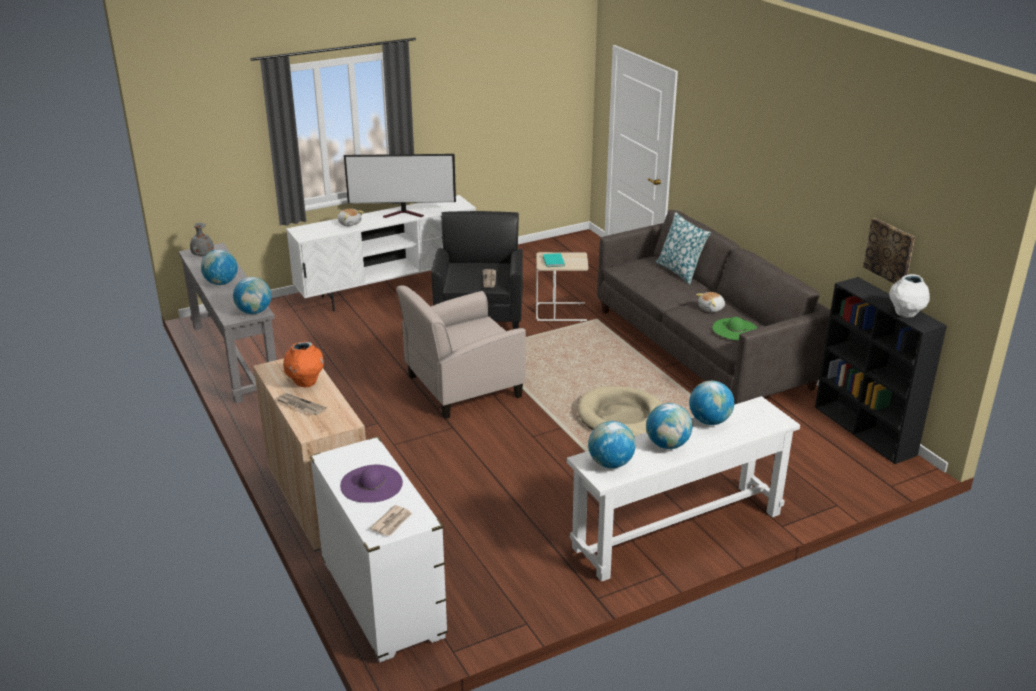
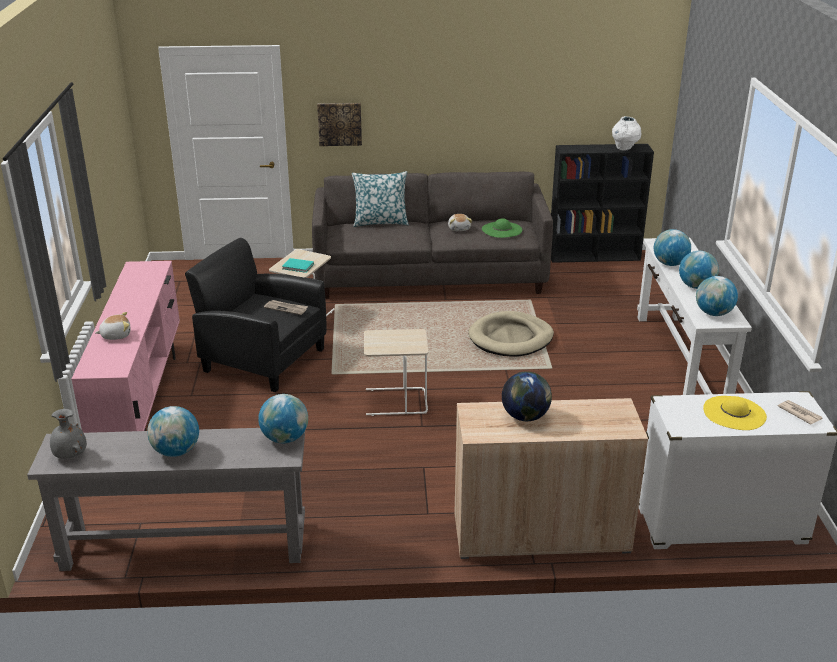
camera: 65 degrees left, 0 degrees up
newspaper [275,393,326,415] -> none
orange vase [283,342,324,387] -> globe [502,371,552,421]
white tv stand [286,195,476,311] -> pink tv stand [71,261,180,433]
purple hat [340,465,403,503] -> yellow hat [703,396,767,430]
television [344,154,456,218] -> none
beige armchair [396,285,526,419] -> beige side table [364,329,428,416]
picture [863,218,915,284] -> picture moved to [317,103,362,146]

